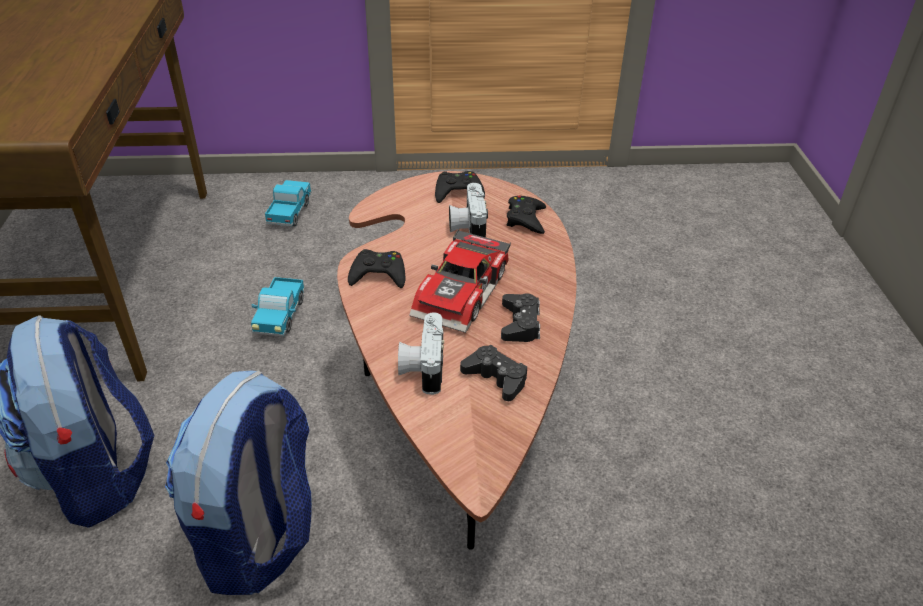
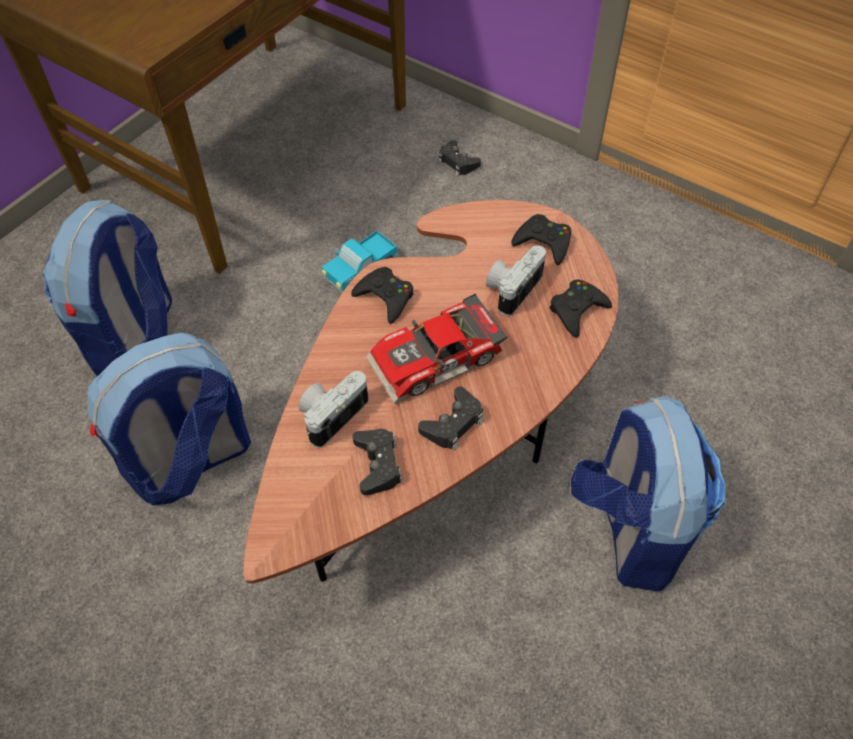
camera: 40 degrees right, 15 degrees up
toy truck [265,180,311,226] -> black game controller [438,140,481,176]
none -> backpack [571,396,726,592]

